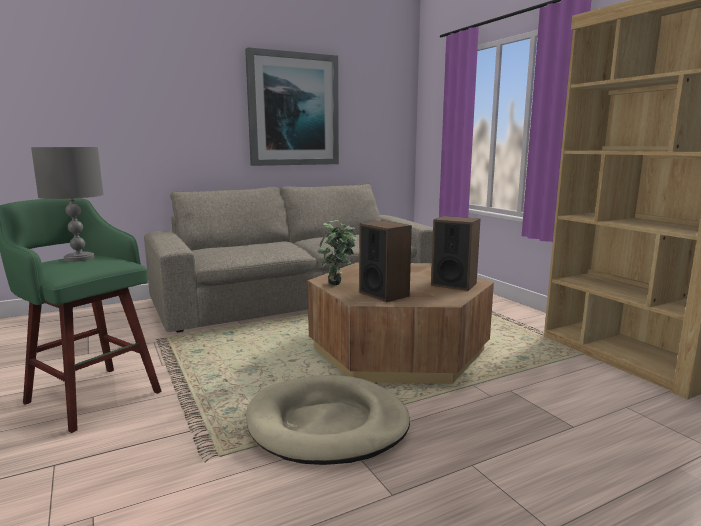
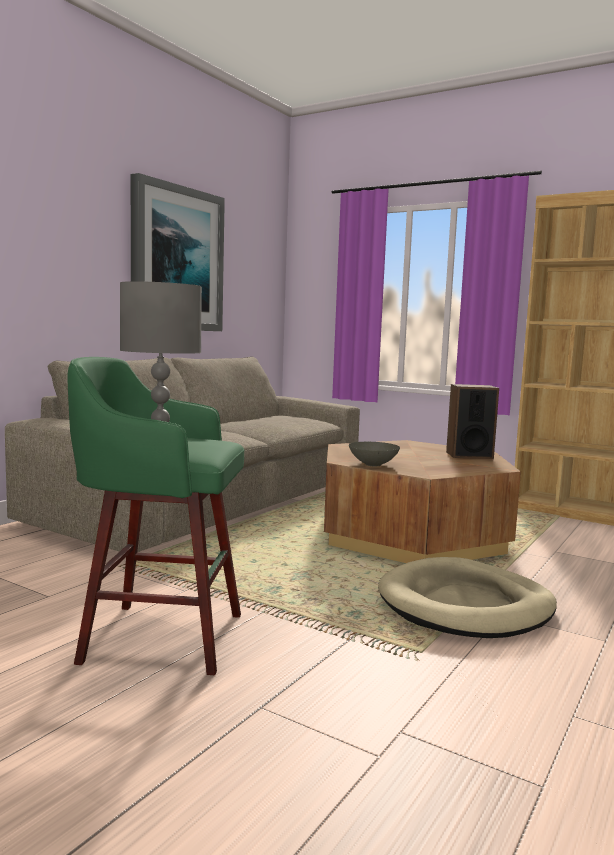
camera: 30 degrees left, 5 degrees down
potted plant [317,220,358,285] -> grey bowl [349,442,400,466]
speaker [359,221,412,302] -> none

